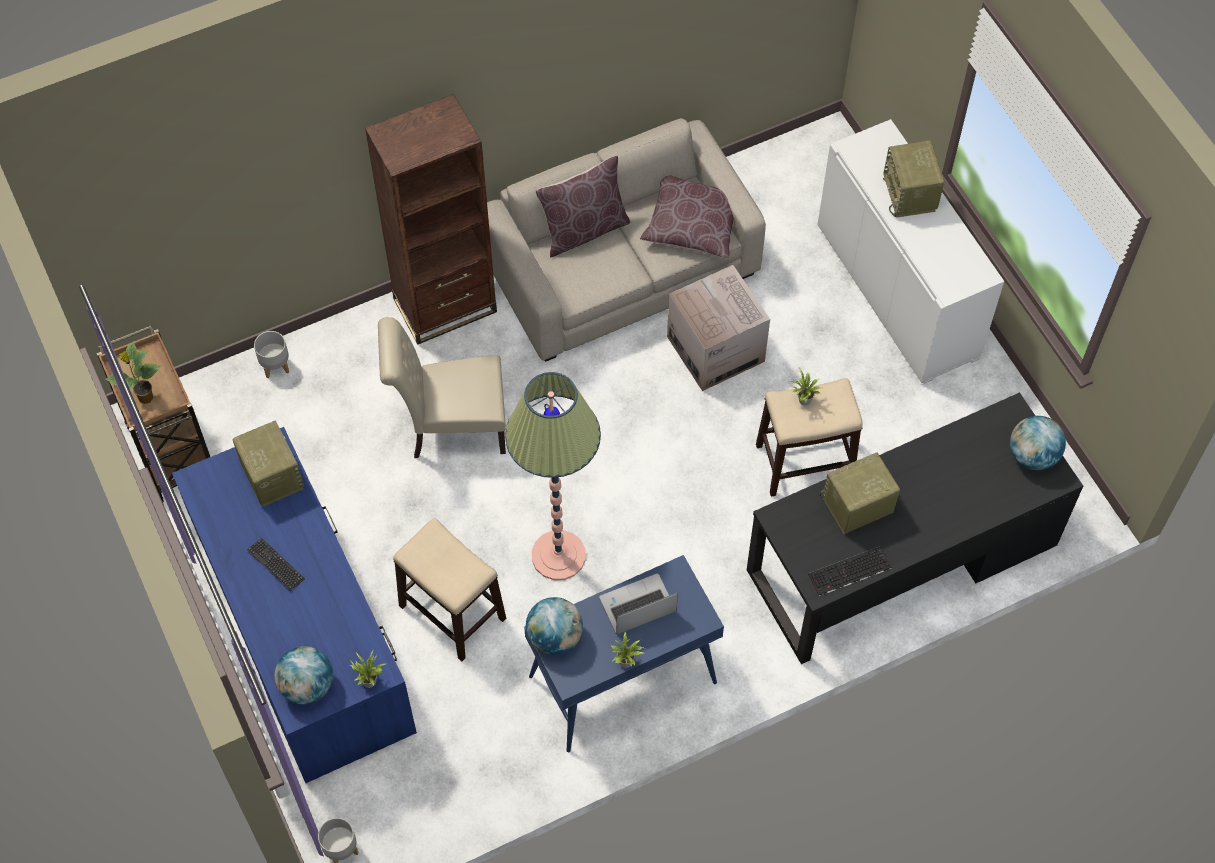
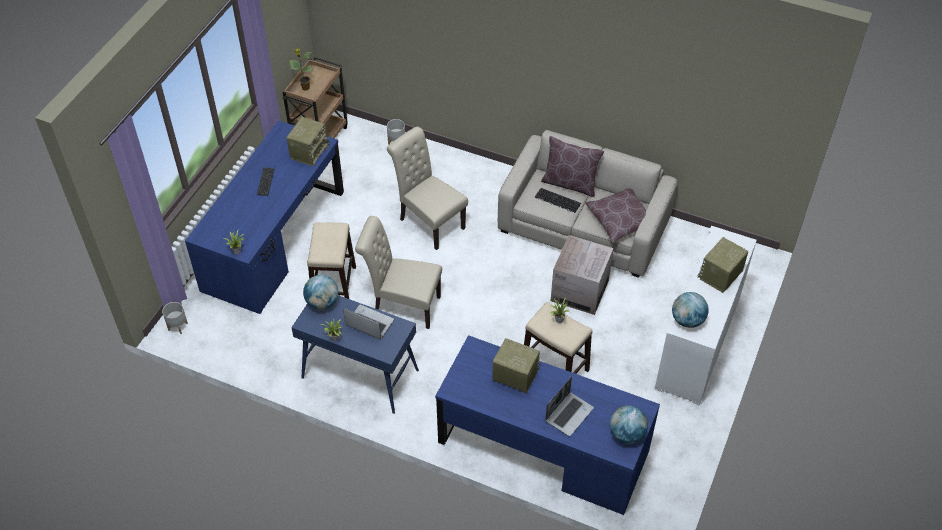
camera: 50 degrees right, 10 degrees down
globe [275,646,333,705] -> globe moved to [672,292,709,328]
brown bookcase [365,94,497,345] -> none
floor lamp [505,372,601,580] -> beige chair [355,216,442,329]
black desk [747,392,1083,664] -> blue desk [435,335,660,515]
keyboard [808,546,892,596] -> keyboard moved to [535,188,581,213]
none -> laptop [545,377,594,436]

